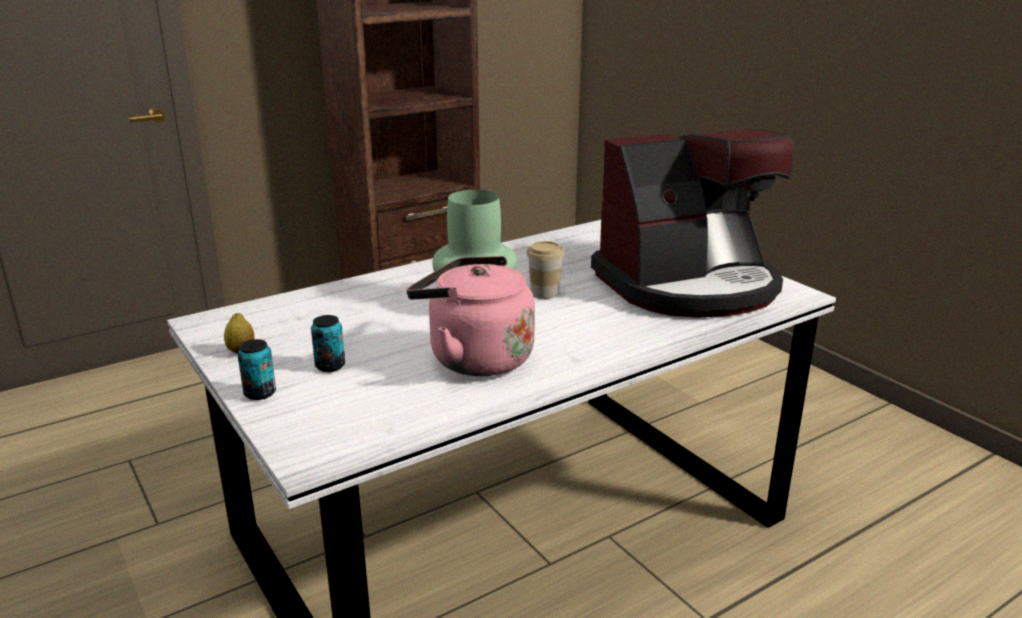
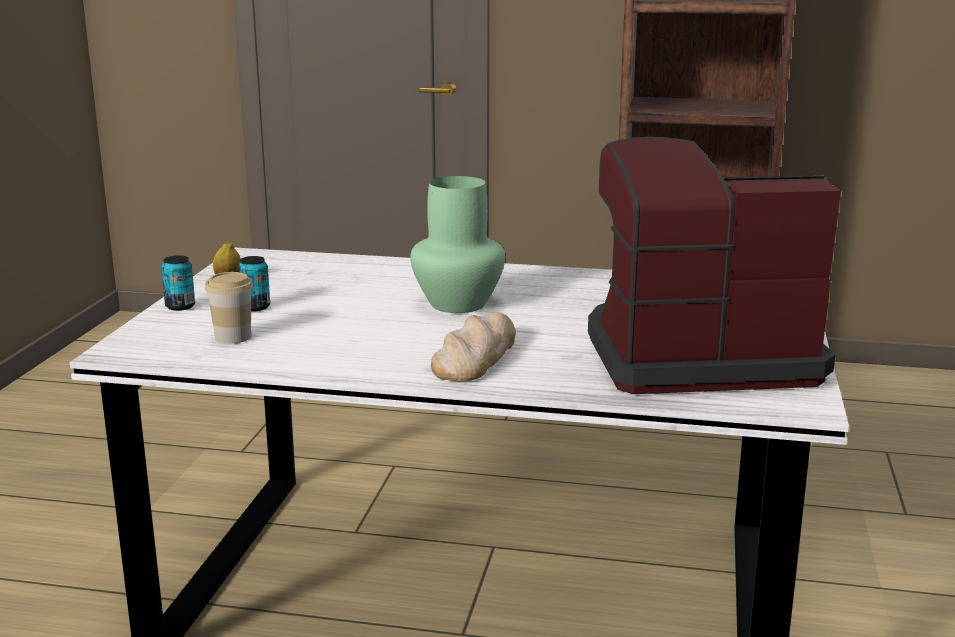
camera: 45 degrees right, 5 degrees down
pink kettle [407,256,535,376] -> none
cup [526,241,565,299] -> cup moved to [205,272,254,344]
coffee machine [591,129,794,317] -> coffee machine turned 150 degrees clockwise [588,137,841,394]
none -> bread [431,312,516,382]

